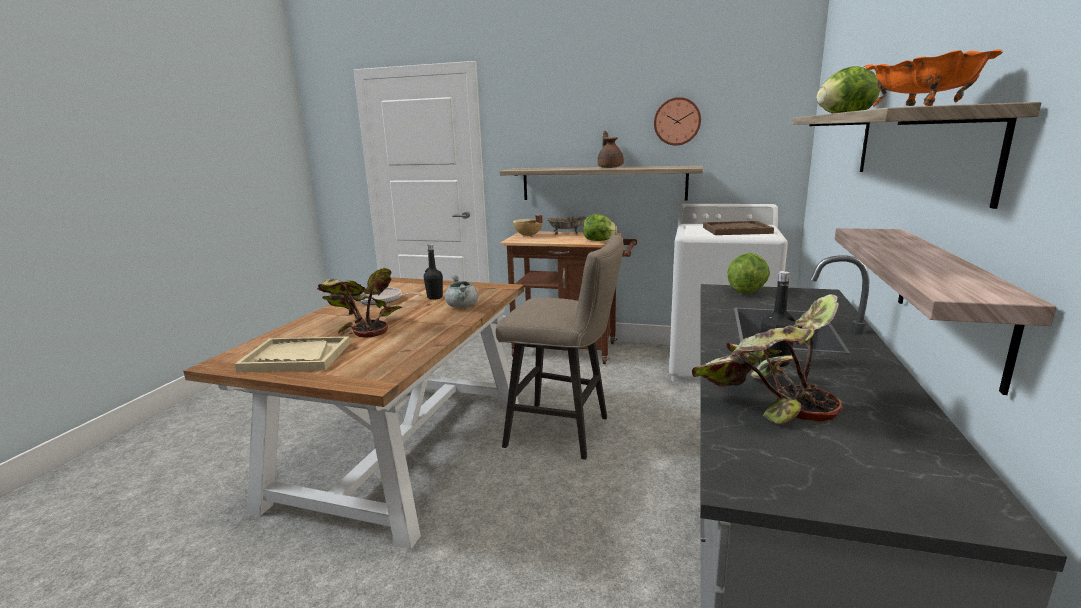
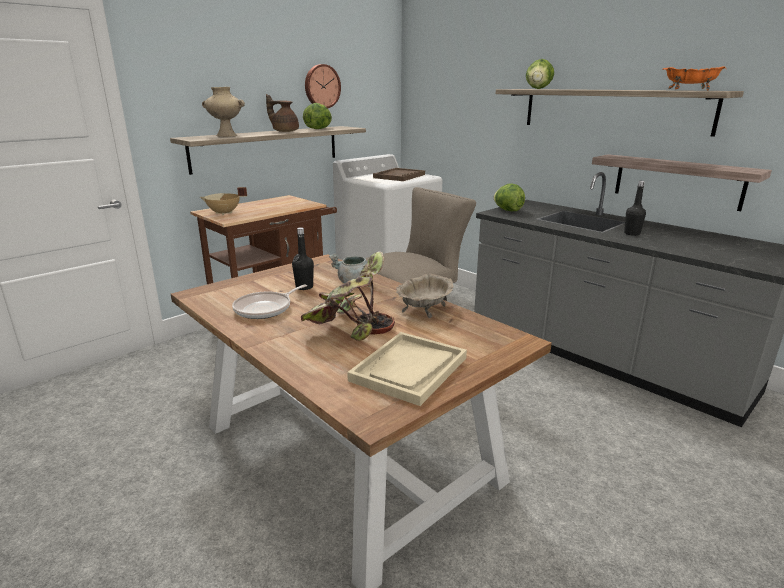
camera: 60 degrees left, 5 degrees up
beige bowl [546,216,586,234] -> beige bowl moved to [396,274,454,318]
lettuce [583,214,617,241] -> lettuce moved to [303,103,332,129]
potted plant [692,294,843,424] -> none
none -> beige vase [202,87,245,137]

